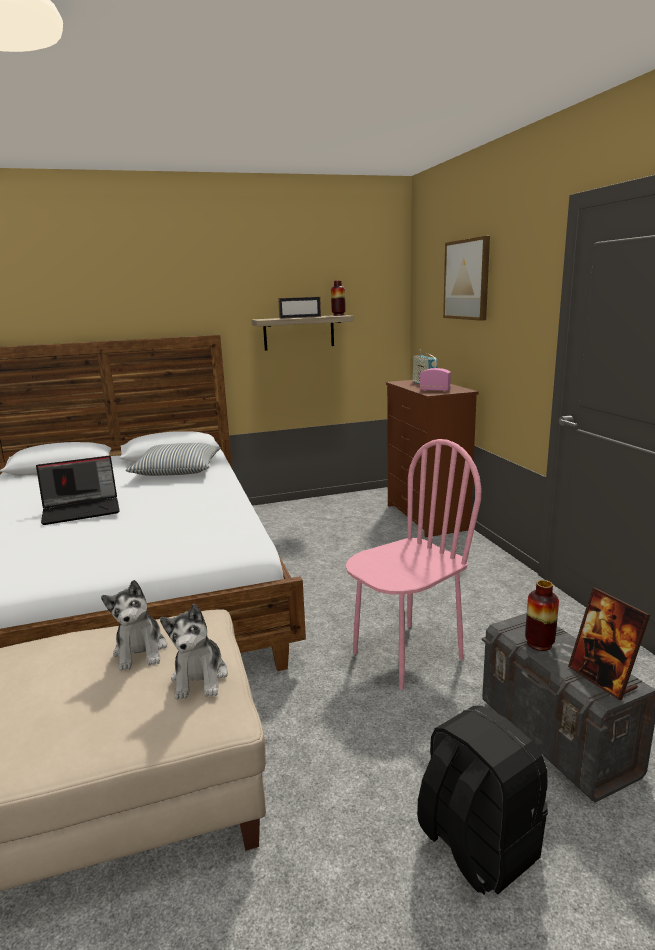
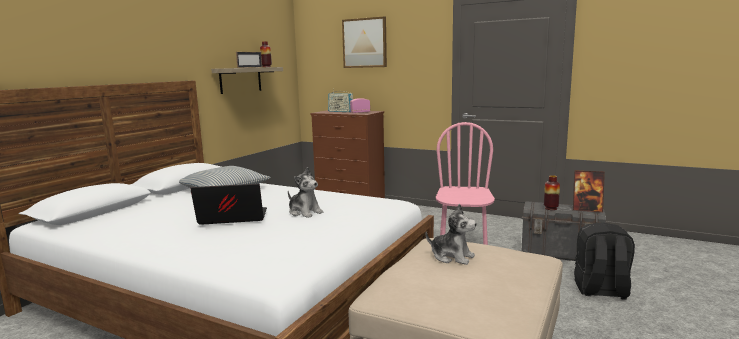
camera: 45 degrees left, 5 degrees down
laptop [36,456,120,525] -> laptop turned 120 degrees counterclockwise [190,184,267,225]
plush toy [160,604,228,699] -> plush toy moved to [288,167,323,218]

